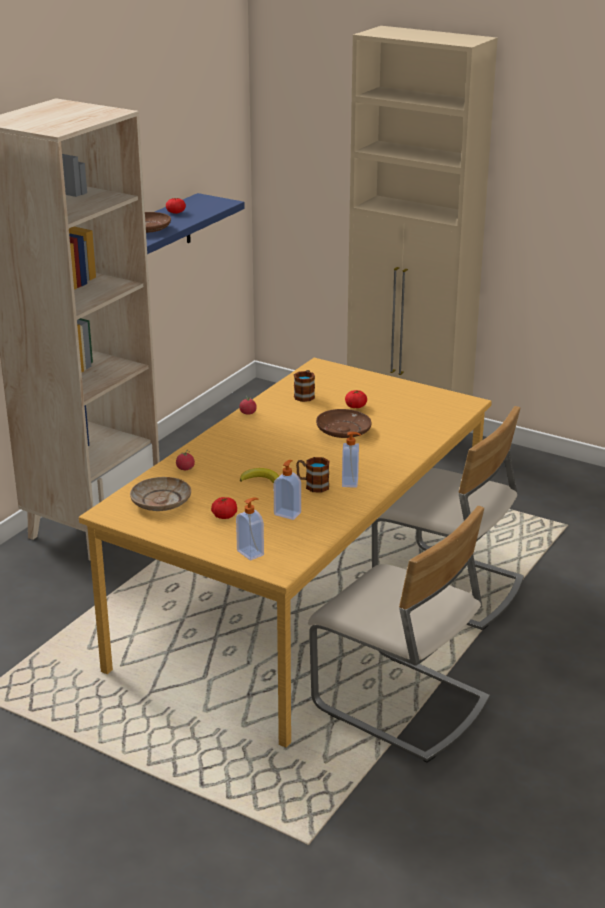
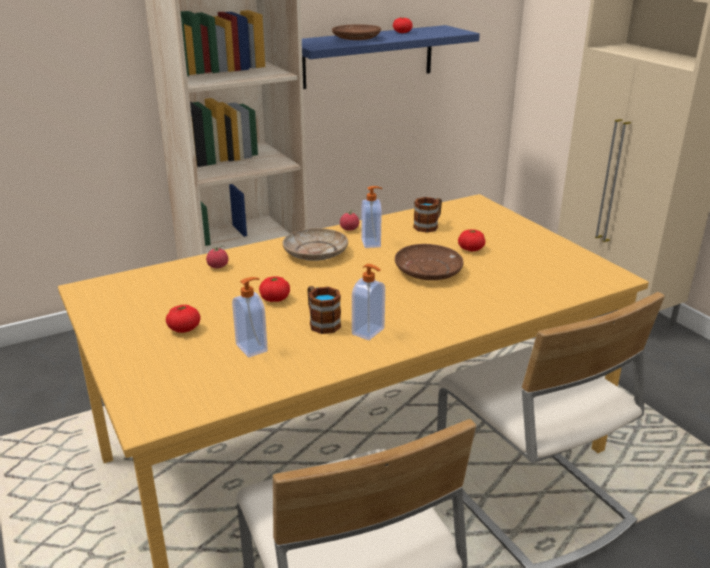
camera: 30 degrees right, 0 degrees up
beige plate [130,477,191,511] -> beige plate moved to [283,228,348,261]
soap dispenser [236,498,264,560] -> soap dispenser moved to [361,186,382,248]
banana [240,468,279,483] -> tomato [259,276,290,302]

